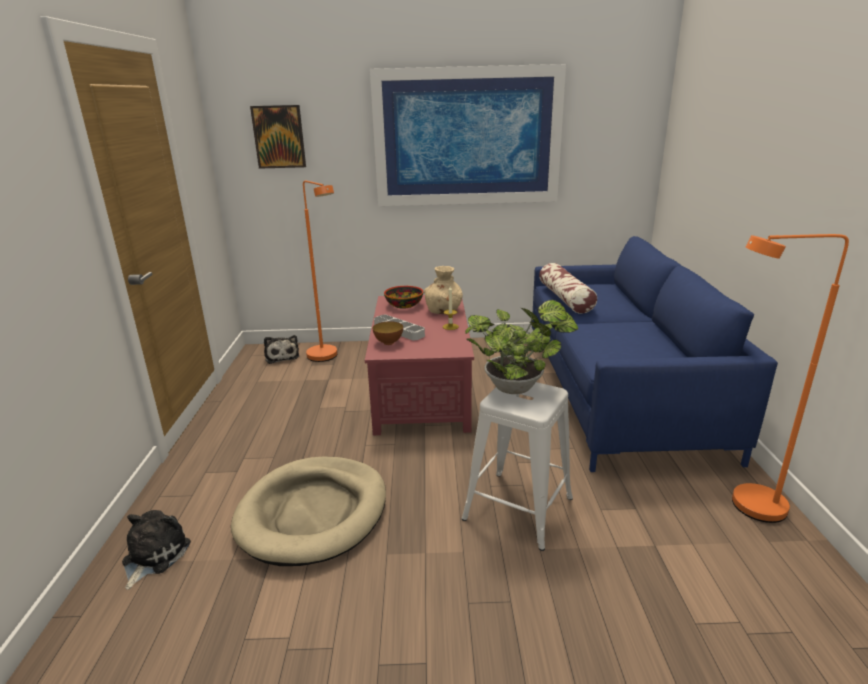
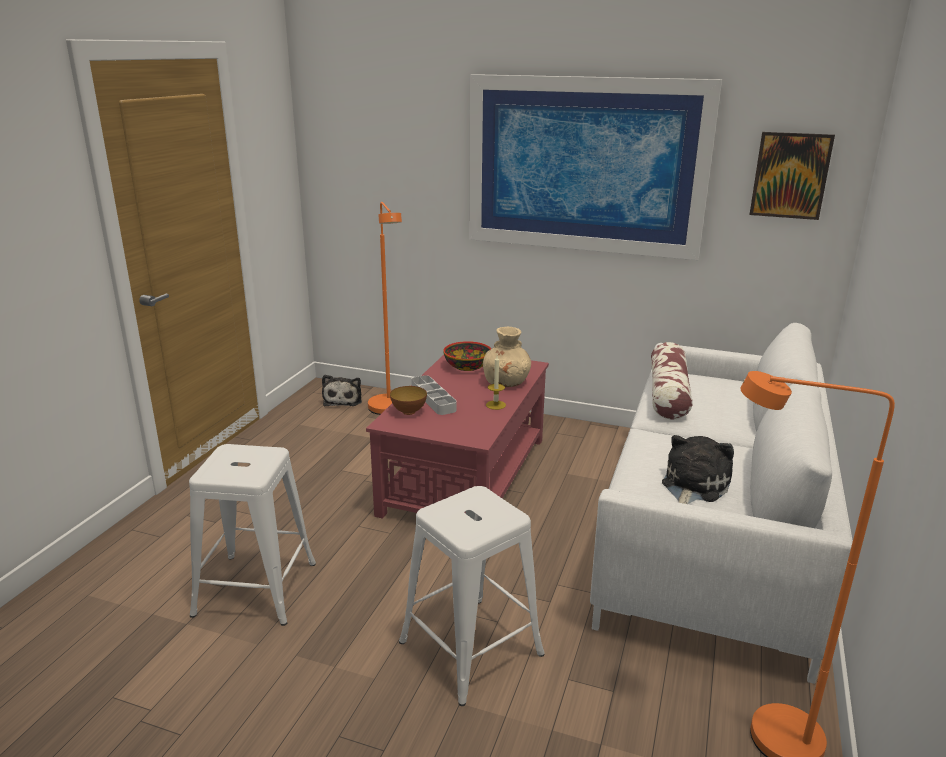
camera: 20 degrees right, 0 degrees up
plush toy [122,510,191,590] -> plush toy moved to [662,435,734,504]
beige dog bed [231,456,386,566] -> white stool [189,444,316,626]
picture [250,105,306,169] -> picture moved to [749,132,835,220]
potted plant [465,300,578,394] -> none
blue sofa [532,236,778,472] -> white sofa [590,323,853,684]

